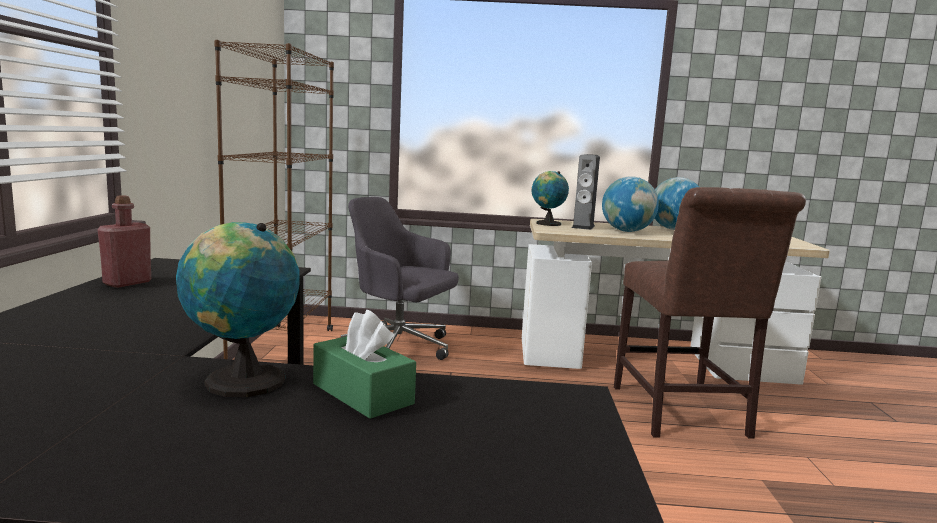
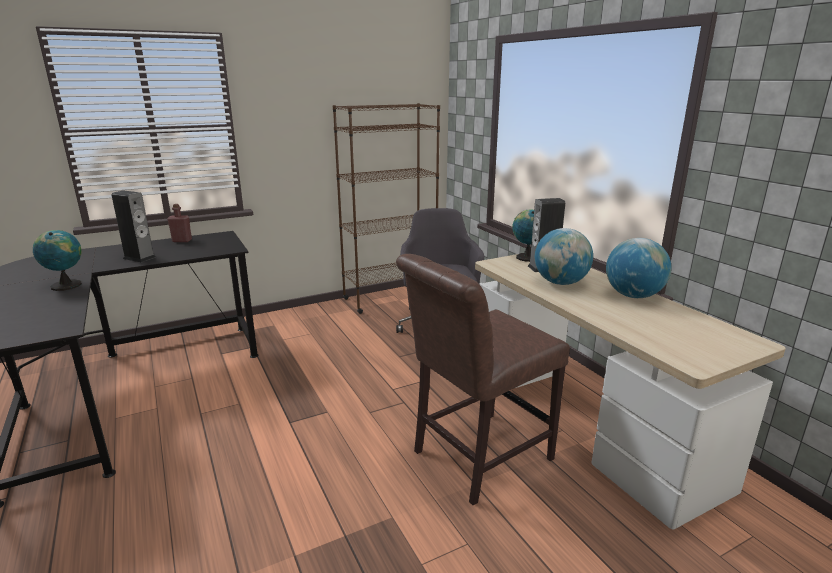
camera: 60 degrees right, 10 degrees up
green tissue box [313,310,416,419] -> none
none -> speaker [112,190,156,262]

